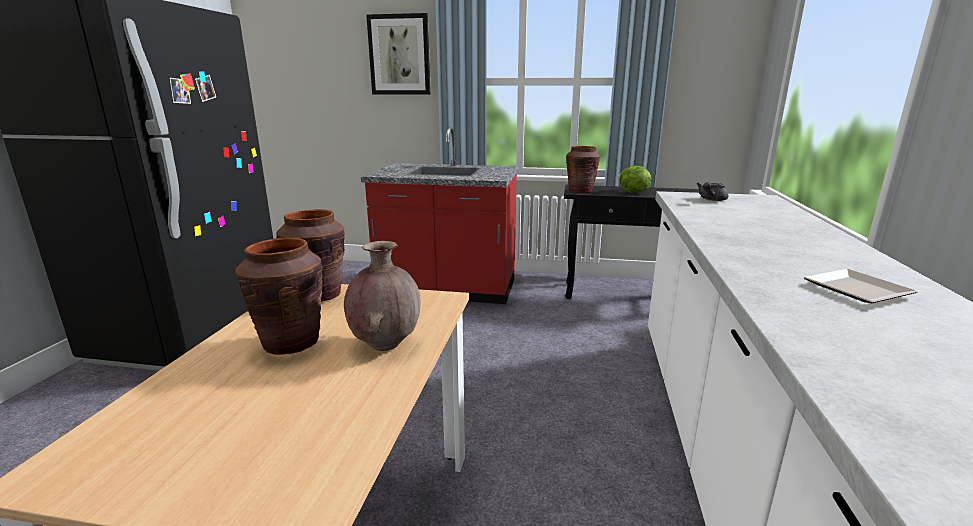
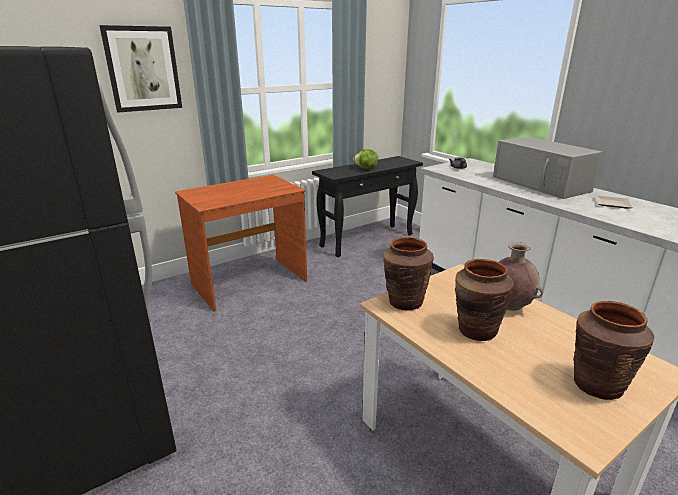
camera: 45 degrees left, 5 degrees up
red counter [361,127,518,304] -> brown desk [175,175,307,312]
brown vase [566,146,600,193] -> brown vase moved to [573,301,654,400]
none -> grey microwave [493,137,603,199]

